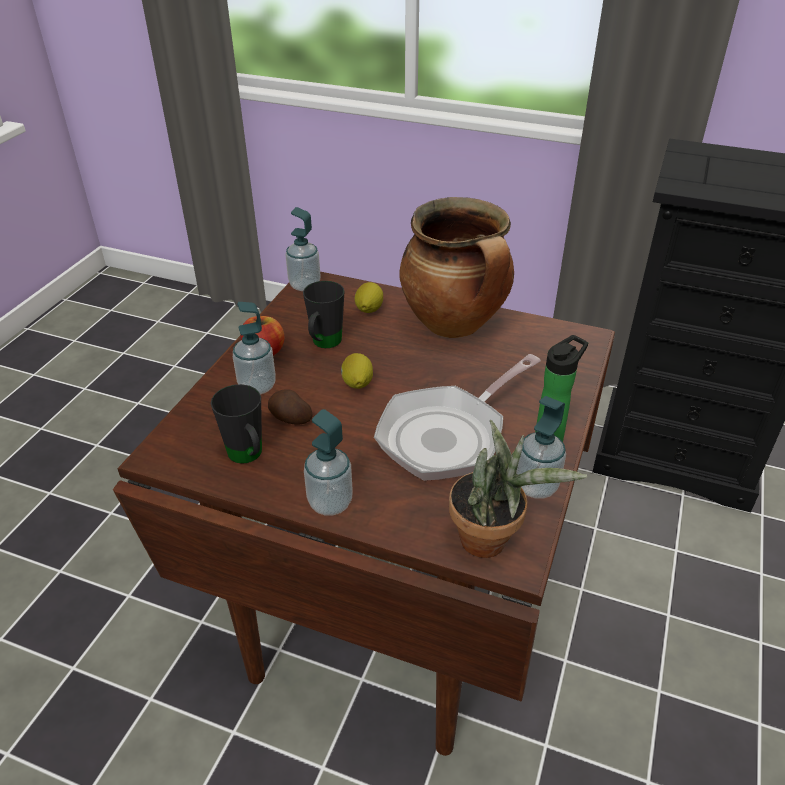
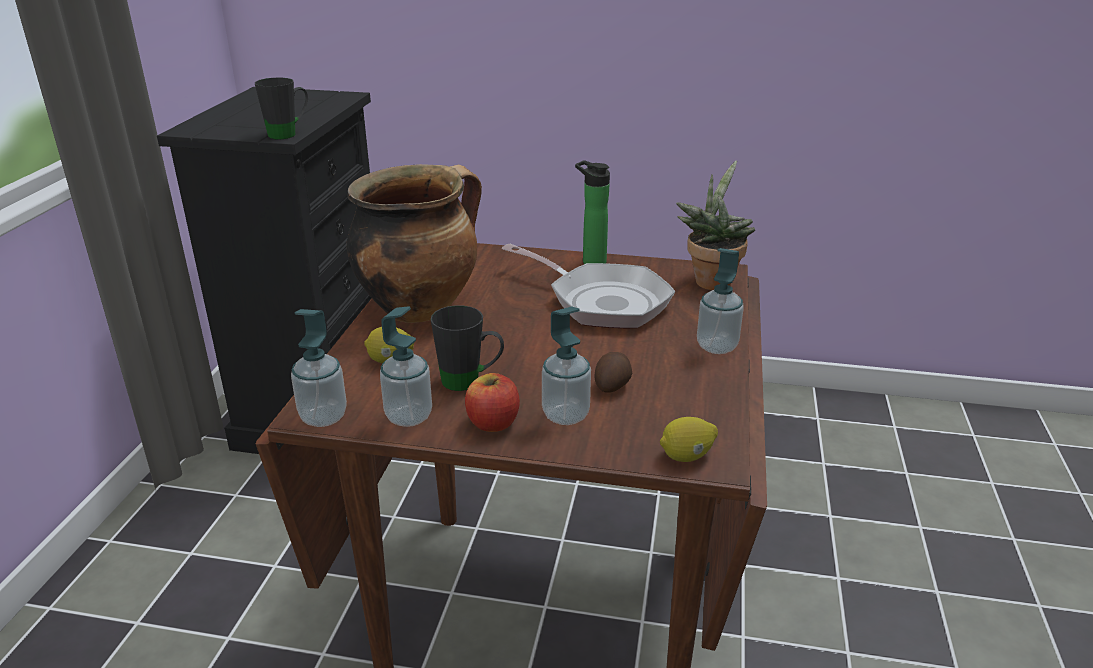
camera: 100 degrees left, 10 degrees down
black mug [211,384,262,463] -> black mug moved to [255,78,308,140]
lemon [341,353,373,389] -> lemon moved to [660,417,718,462]
soap dispenser [516,396,566,499] -> soap dispenser moved to [380,306,432,427]

